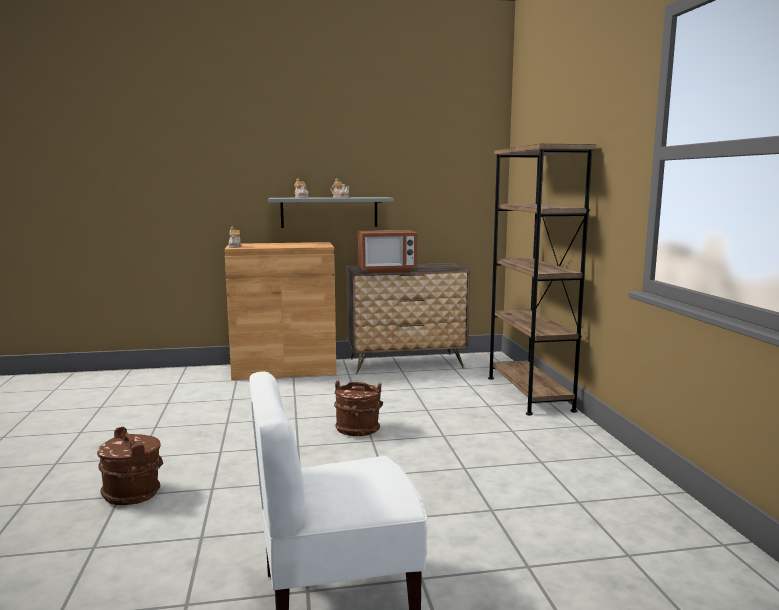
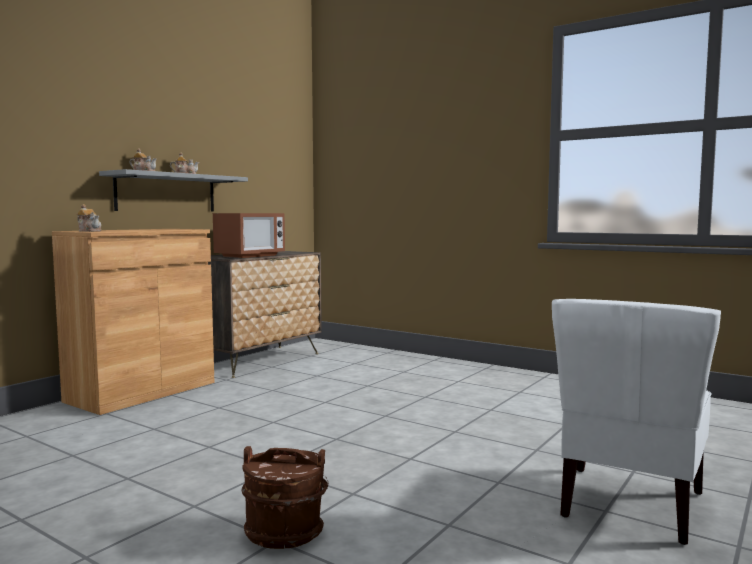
camera: 45 degrees left, 5 degrees down
brown bucket [334,381,383,436] -> none
brown bookcase [488,144,596,416] -> none

